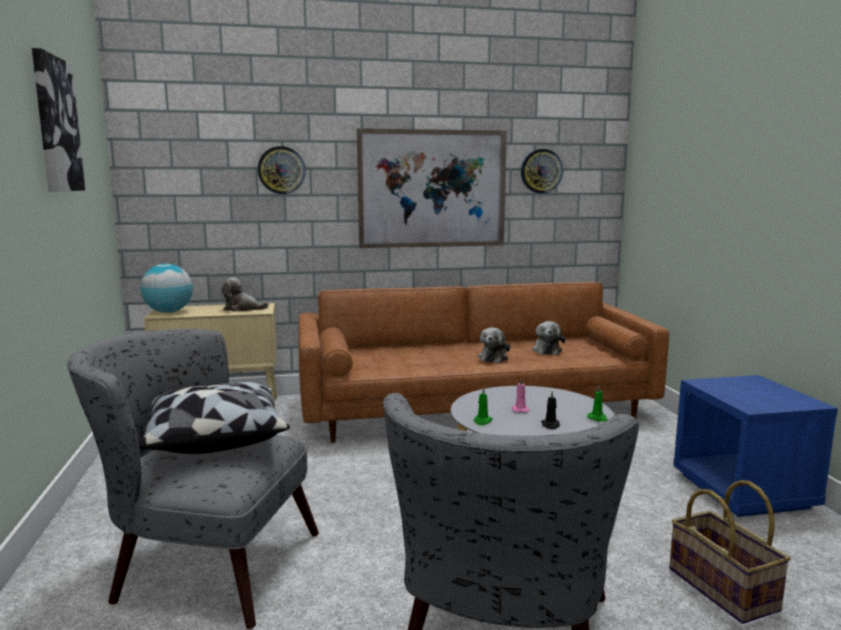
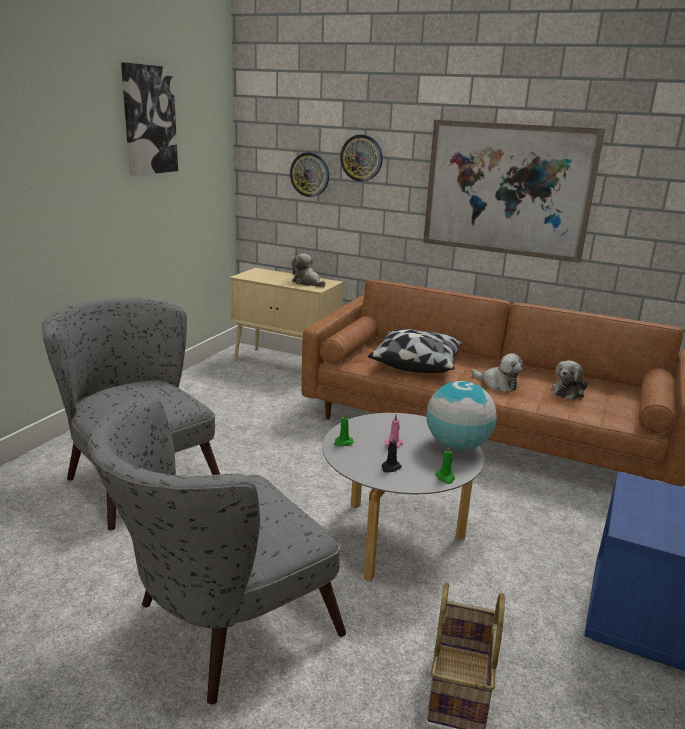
camera: 35 degrees right, 10 degrees up
pillow [138,382,290,454] -> pillow moved to [368,329,464,373]
globe [140,264,193,313] -> globe moved to [426,381,497,451]
plush toy [478,327,510,363] -> plush toy turned 105 degrees counterclockwise [472,353,523,392]
wall clock [521,149,563,193] -> wall clock moved to [290,152,329,197]

